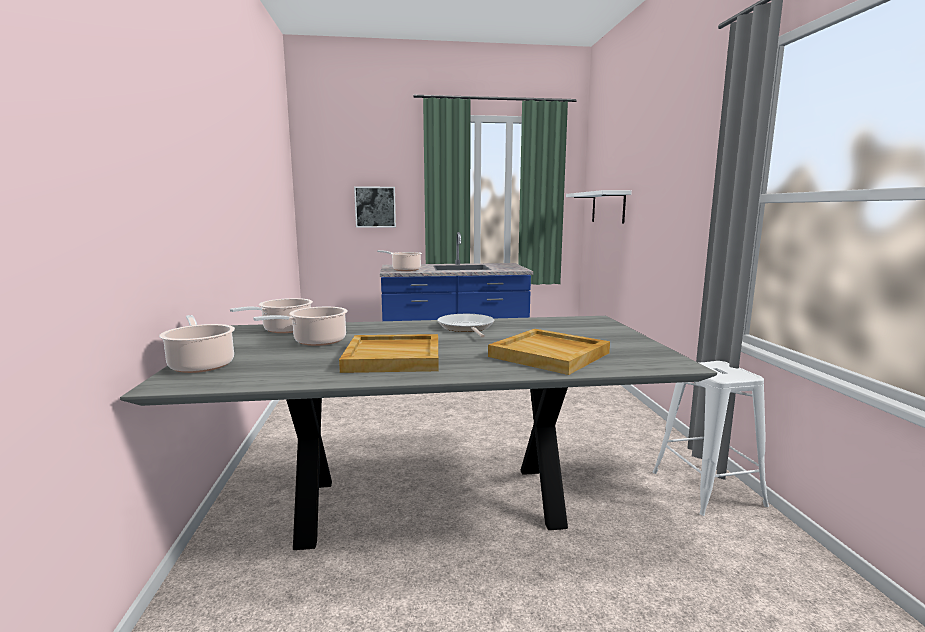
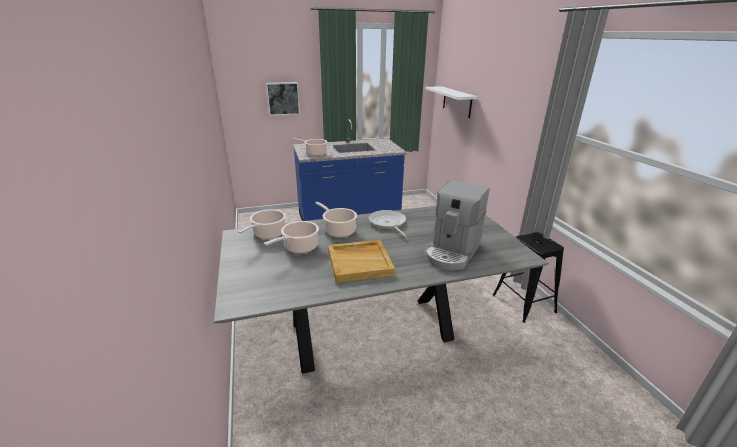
camera: 10 degrees left, 15 degrees up
cooking pot [159,315,235,373] -> cooking pot moved to [315,202,357,237]
beige tray [488,329,610,375] -> coffee machine [425,180,490,270]
white stool [652,361,769,516] -> black stool [493,232,564,323]

